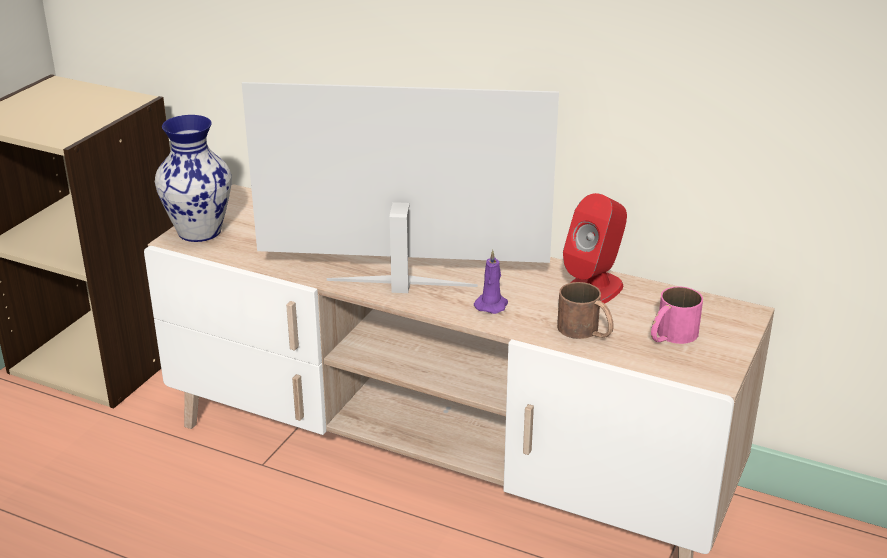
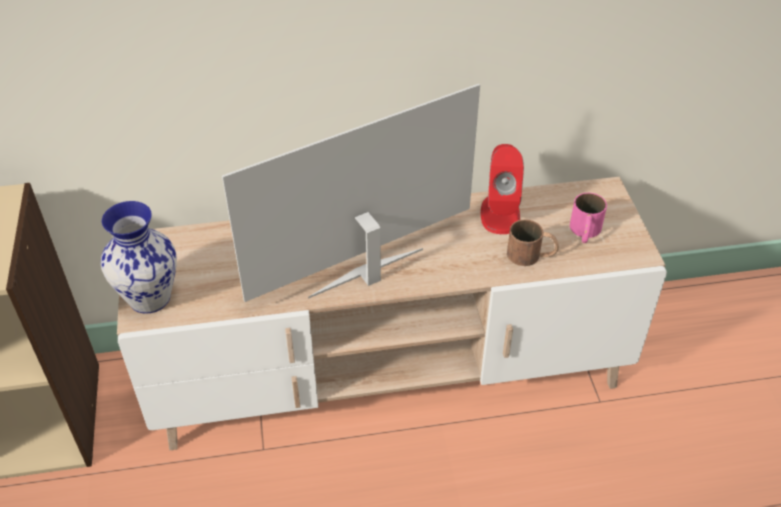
camera: 35 degrees left, 15 degrees up
purple candle [474,250,508,314] -> none

